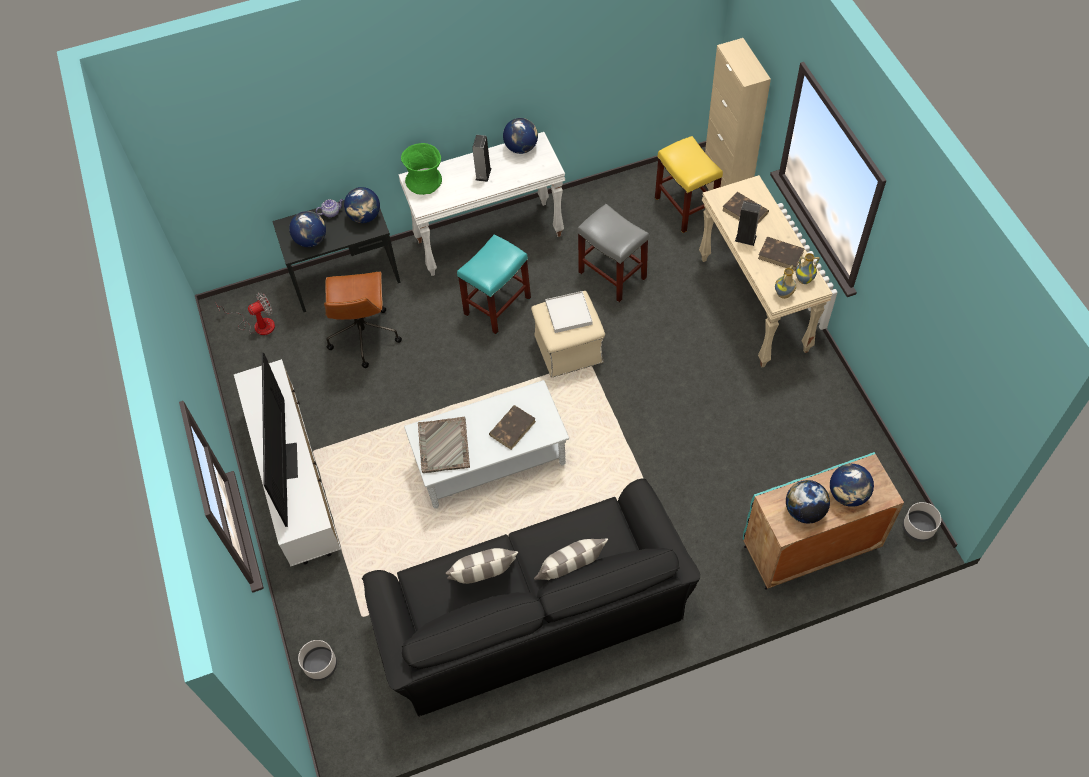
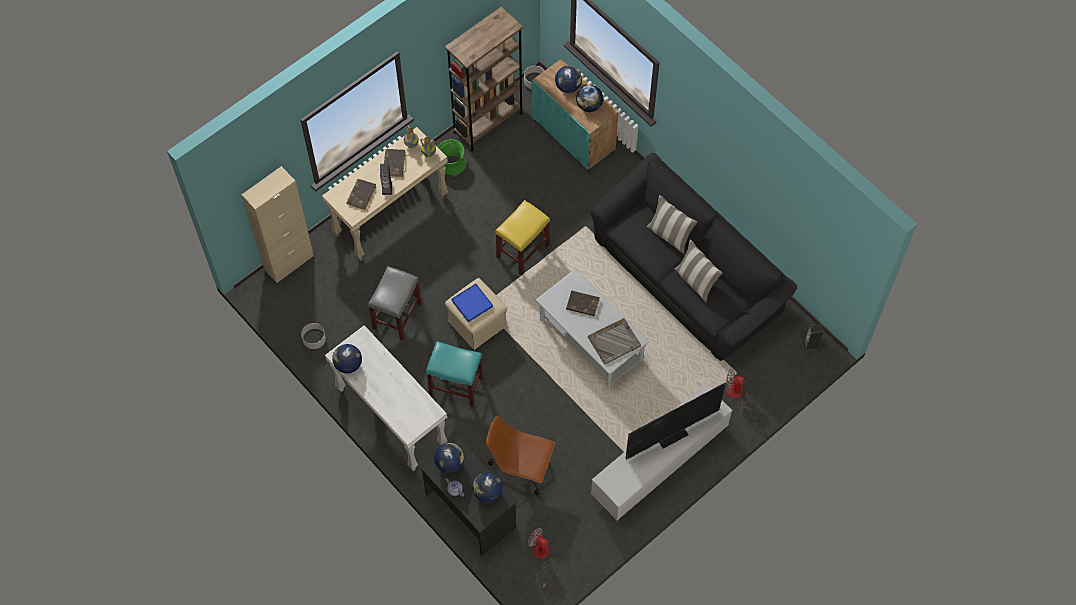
camera: 115 degrees left, 5 degrees up
grey planter [298,640,337,681] -> grey planter moved to [301,323,326,351]
brown office chair [324,272,402,368] -> brown office chair turned 135 degrees counterclockwise [486,416,555,495]
green vase [401,143,442,195] -> green vase moved to [438,139,467,175]
speaker [472,135,491,182] -> speaker moved to [803,324,824,350]
white tray [545,291,593,333] -> blue tray [452,284,493,322]
yellow stool [655,136,723,233] -> yellow stool moved to [495,200,550,276]
none -> brown bookcase [445,6,523,151]
none -> fan [726,368,755,422]

